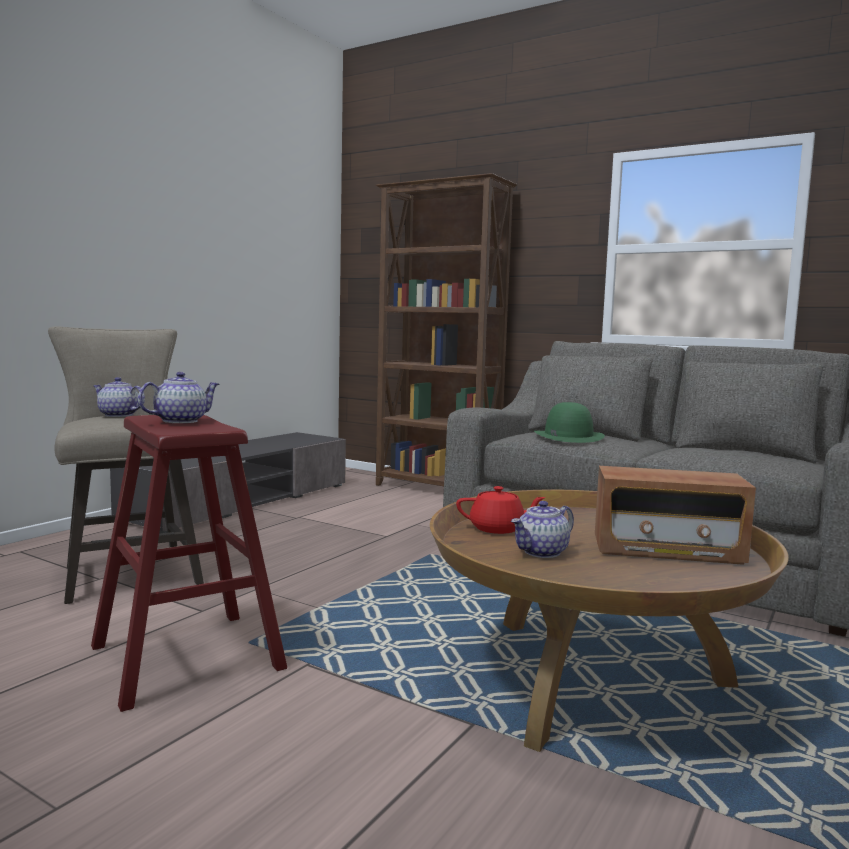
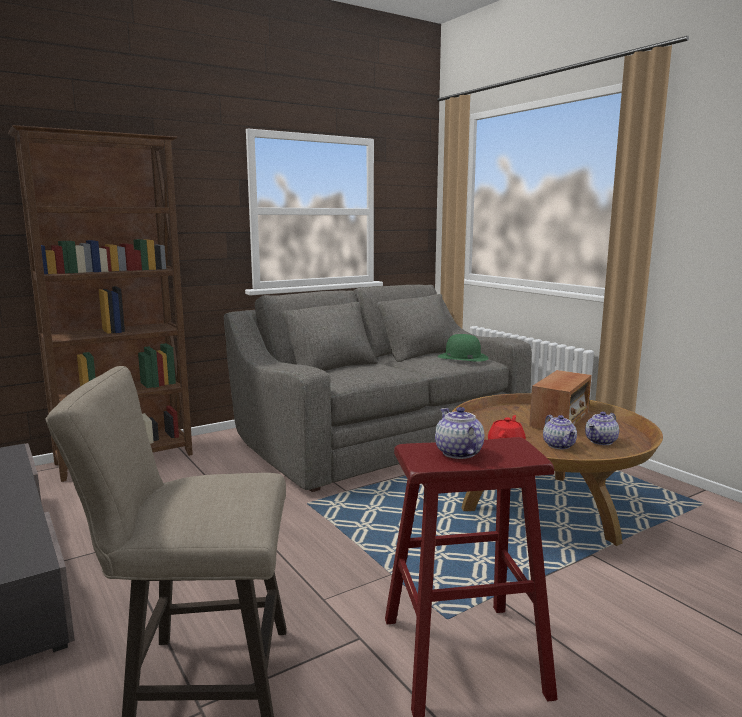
camera: 65 degrees left, 5 degrees up
teapot [94,377,145,417] -> teapot moved to [585,411,619,445]
green hat [534,402,605,443] -> green hat moved to [438,334,489,362]

